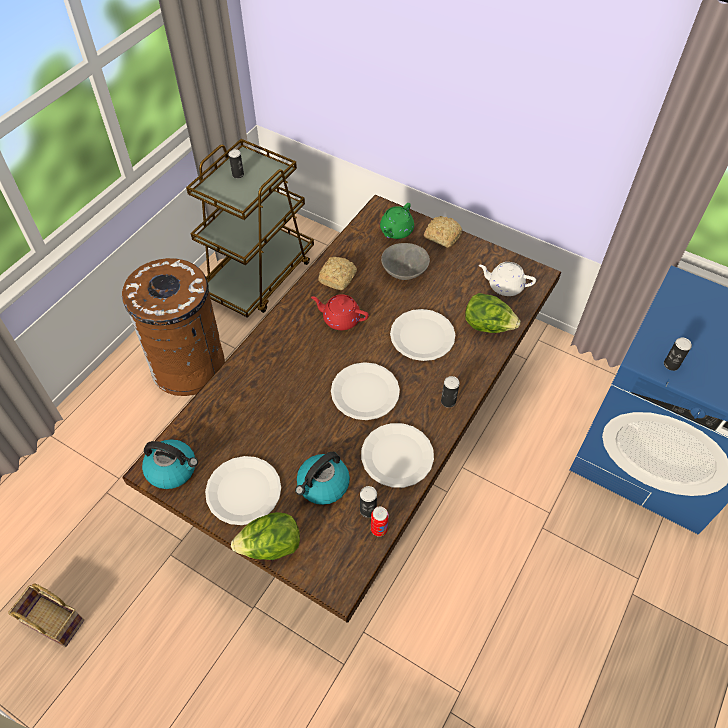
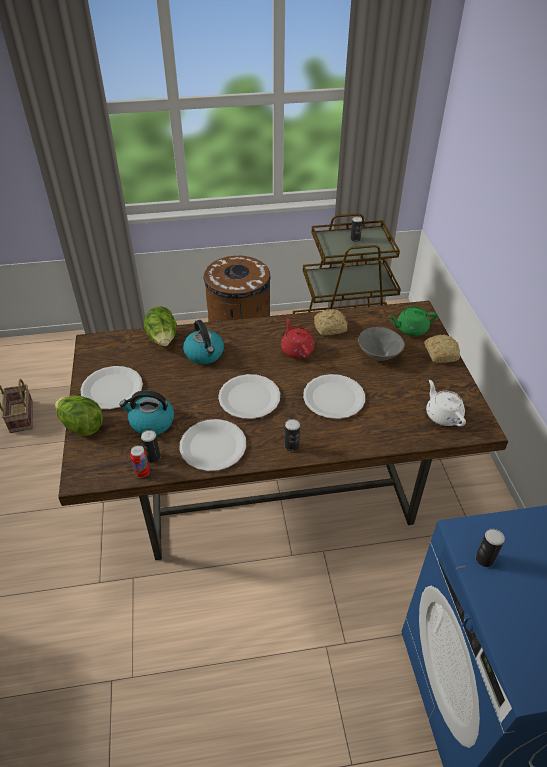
camera: 50 degrees right, 10 degrees down
kettle [142,439,198,489] -> kettle moved to [183,320,224,364]
lettuce [465,293,520,333] -> lettuce moved to [144,306,177,346]

